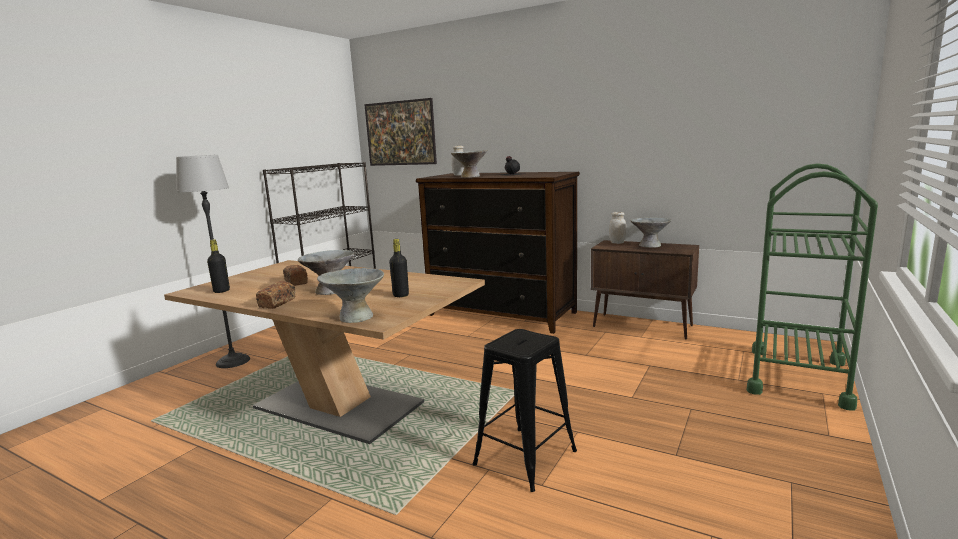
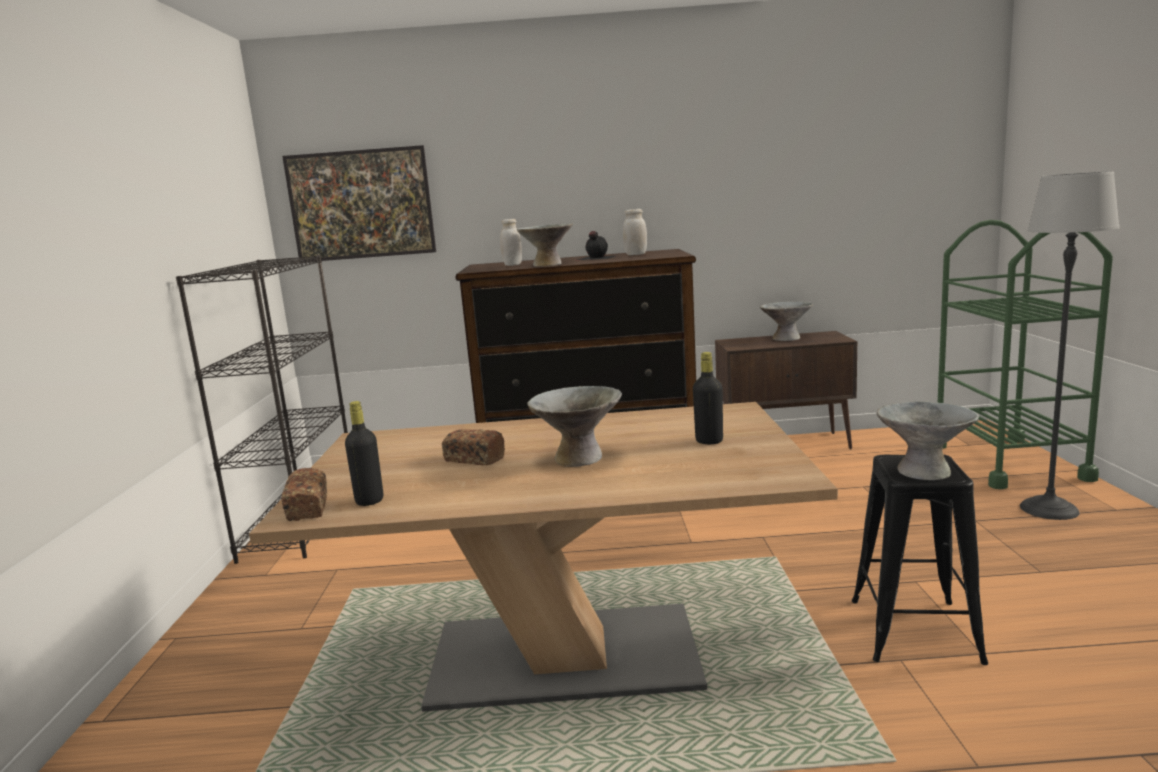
camera: 30 degrees left, 0 degrees up
floor lamp [176,155,250,368] -> floor lamp moved to [1020,171,1120,520]
bread [256,281,296,309] -> bread moved to [281,468,327,521]
grey bowl [317,268,384,323] -> grey bowl moved to [877,401,979,480]
white jar [609,212,626,244] -> white jar moved to [623,209,647,255]

